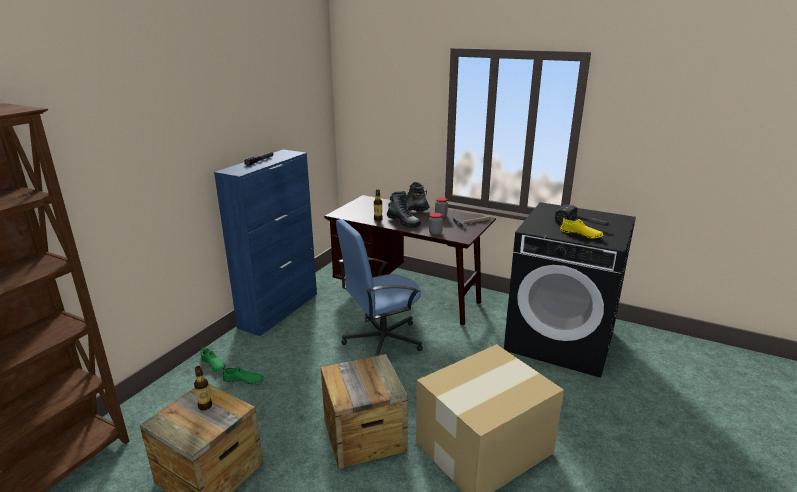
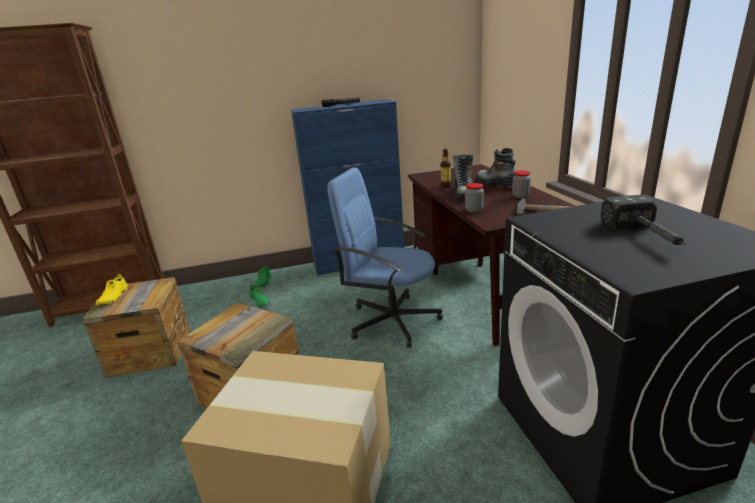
camera: 50 degrees right, 0 degrees up
bottle [194,366,212,410] -> none
yellow shoe [560,217,604,238] -> yellow shoe moved to [95,274,129,305]

